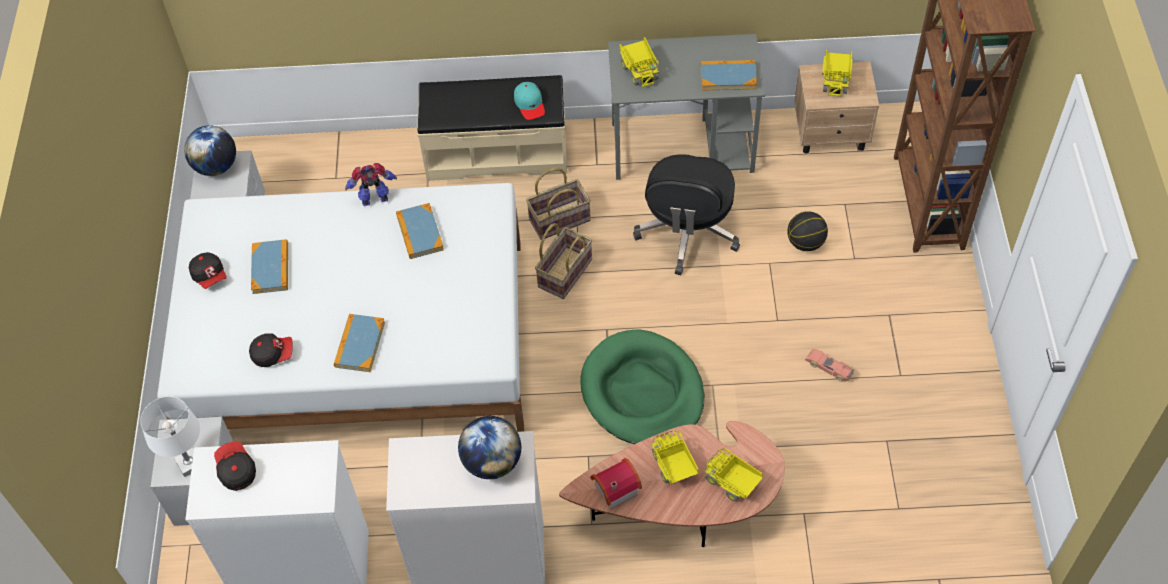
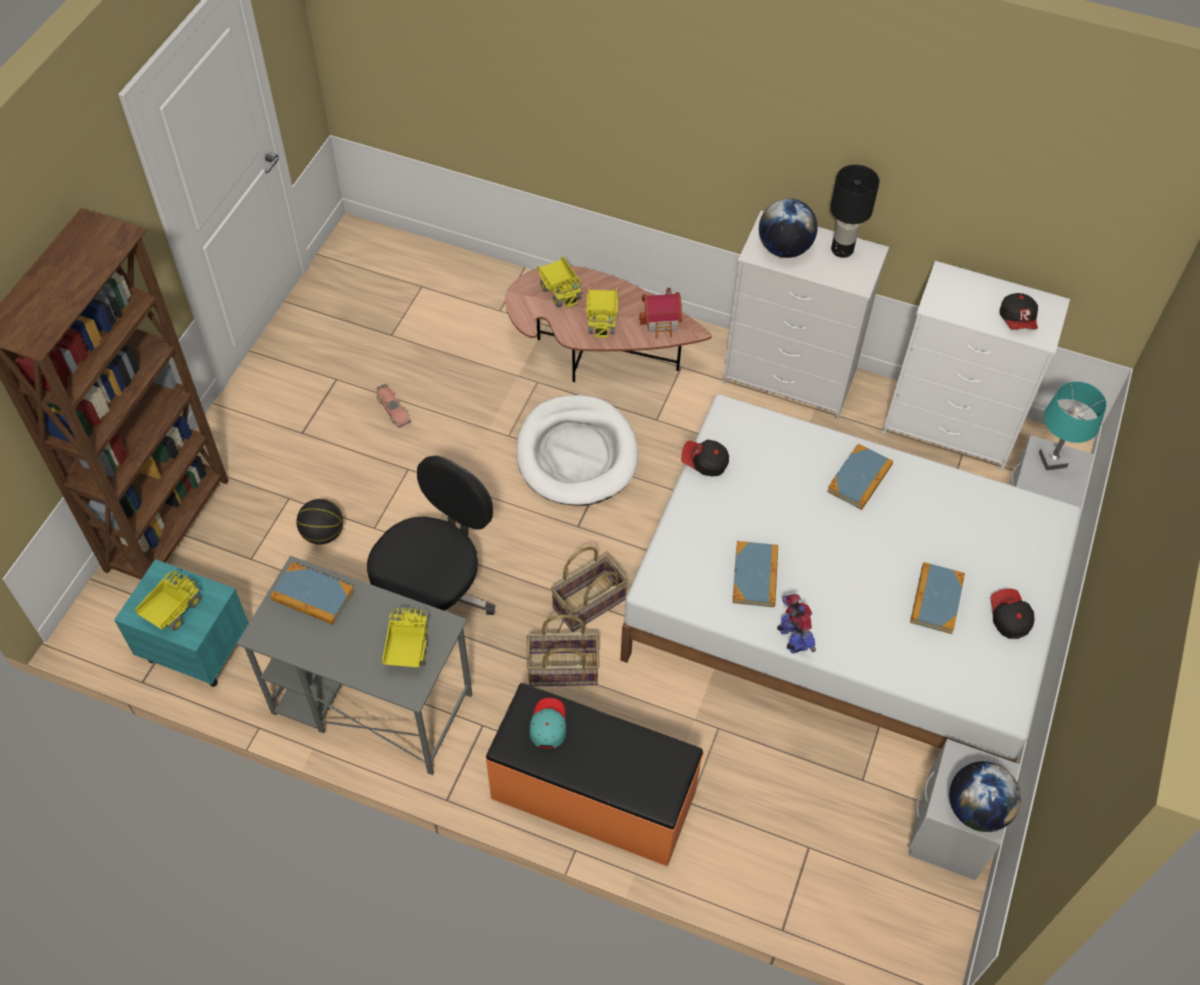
camera: 160 degrees left, 0 degrees up
white table lamp [140,396,200,477] -> turquoise table lamp [1039,381,1106,470]
cap [249,333,293,367] -> cap moved to [681,439,729,476]
toy robot [345,163,397,206] -> toy robot turned 120 degrees counterclockwise [777,594,816,654]
beige bench [417,75,567,181] -> orange bench [486,683,704,867]
green dog bed [580,329,704,444] -> white dog bed [516,395,638,506]
beige nightstand [794,62,879,154] -> turquoise nightstand [114,559,249,687]
none -> black table lamp [830,165,880,258]

